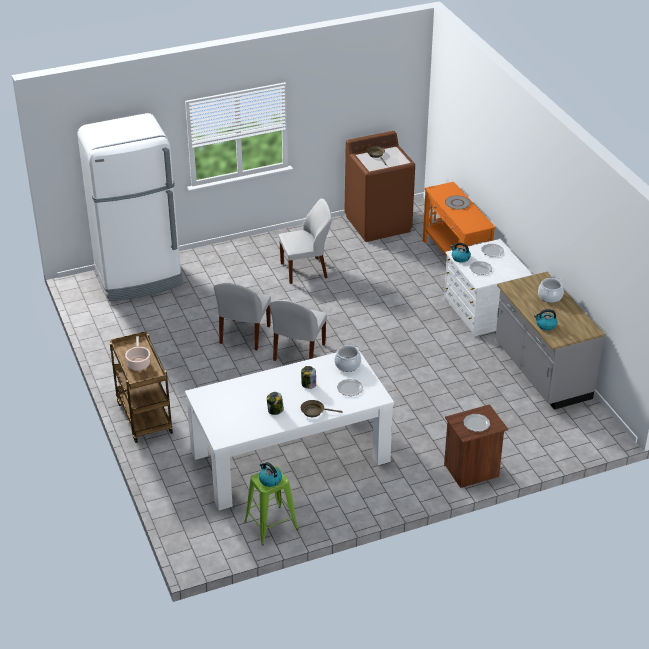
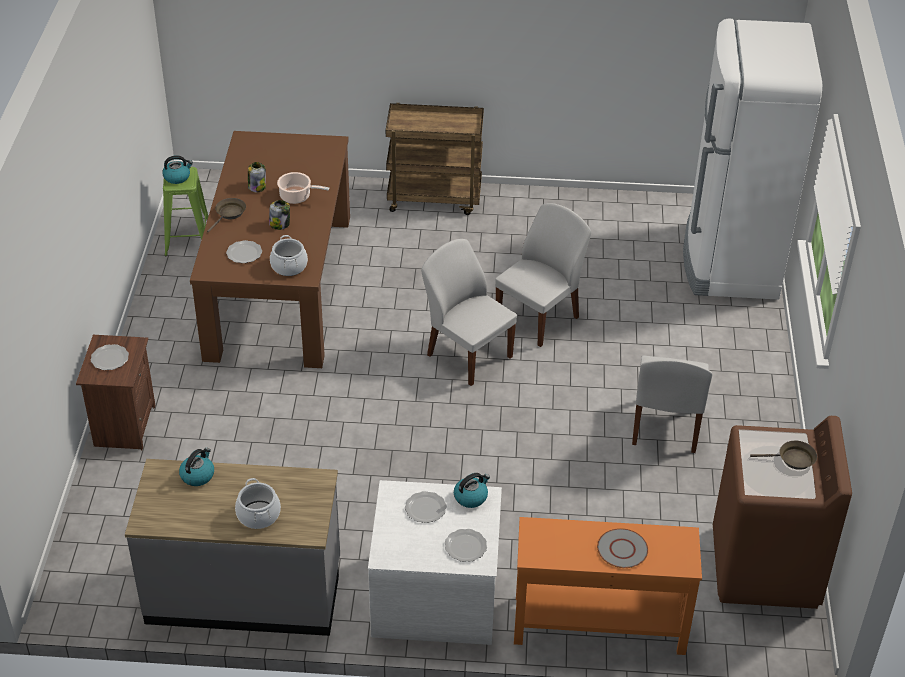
camera: 115 degrees right, 5 degrees up
cooking pot [125,336,150,370] -> cooking pot moved to [277,172,330,204]
white dining table [185,347,394,510] -> brown dining table [190,131,350,368]
white chair [214,283,271,350] -> white chair turned 90 degrees clockwise [495,203,591,347]

